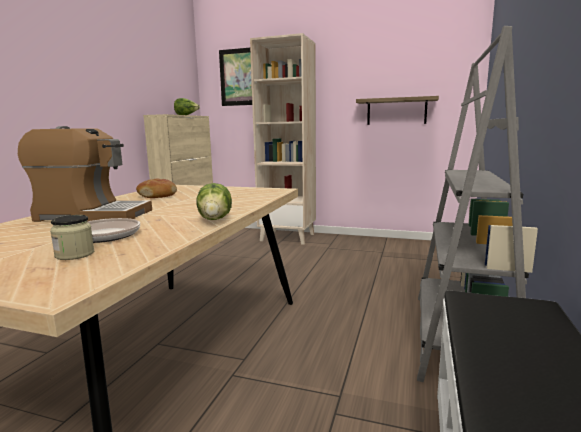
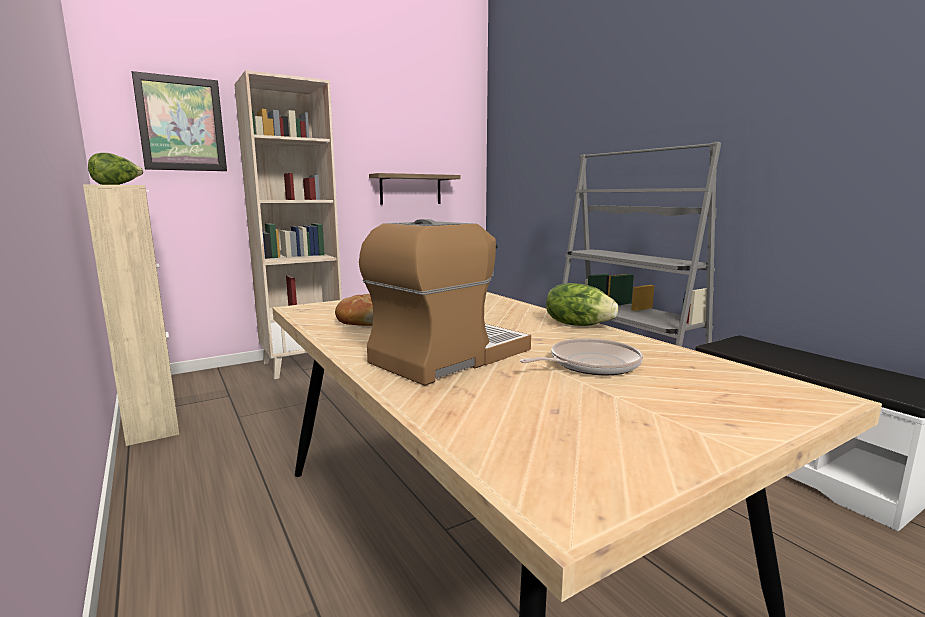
camera: 50 degrees left, 0 degrees up
jar [50,215,94,260] -> none

